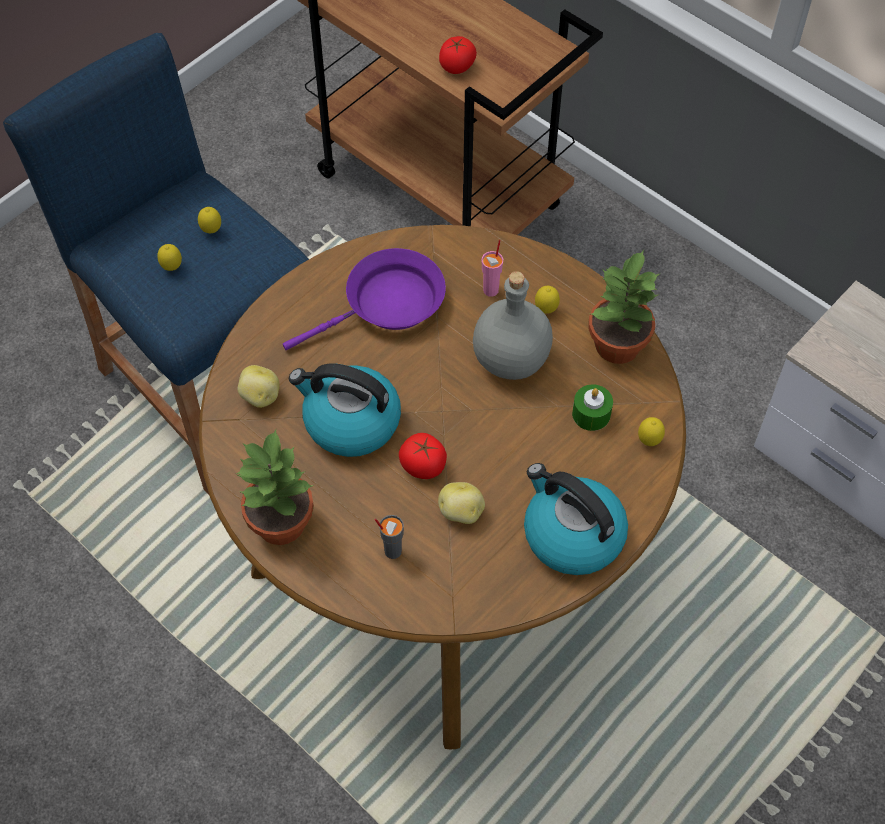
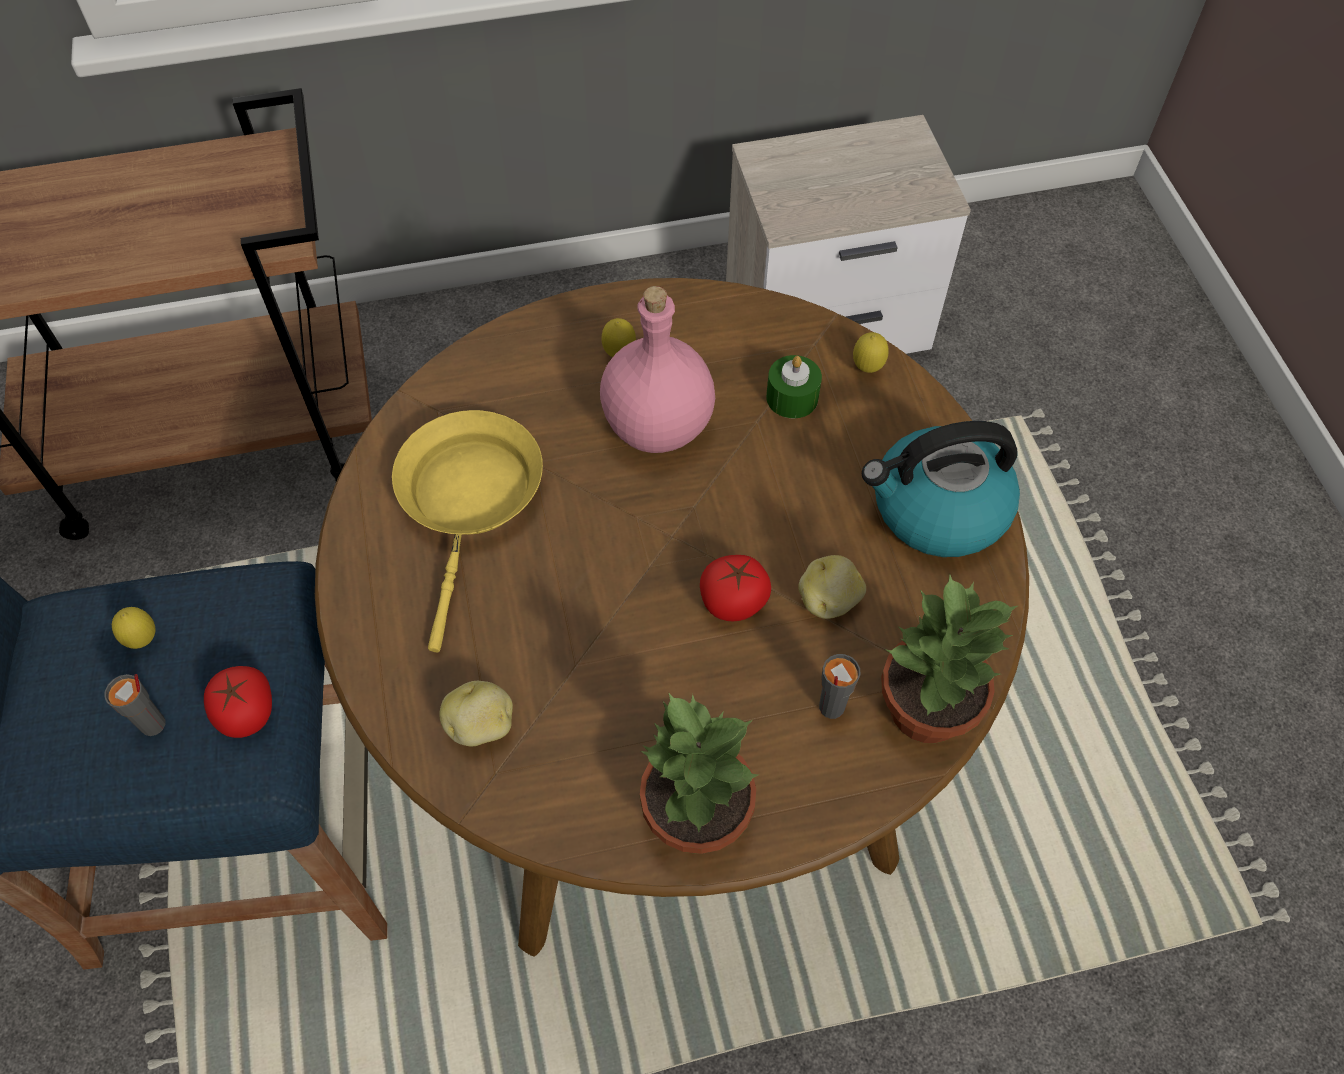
camera: 55 degrees left, 0 degrees up
lemon [157,244,182,271] -> grey cup [104,674,166,736]
purple frying pan [283,248,446,350] -> yellow frying pan [392,410,543,653]
kettle [289,364,401,457] -> none
tomato [439,36,477,74] -> tomato moved to [204,666,272,738]
grey bottle [473,271,553,380] -> pink bottle [600,286,715,453]
pink cup [482,240,503,297] -> none
potted plant [588,250,661,364] -> potted plant moved to [881,574,1017,743]

